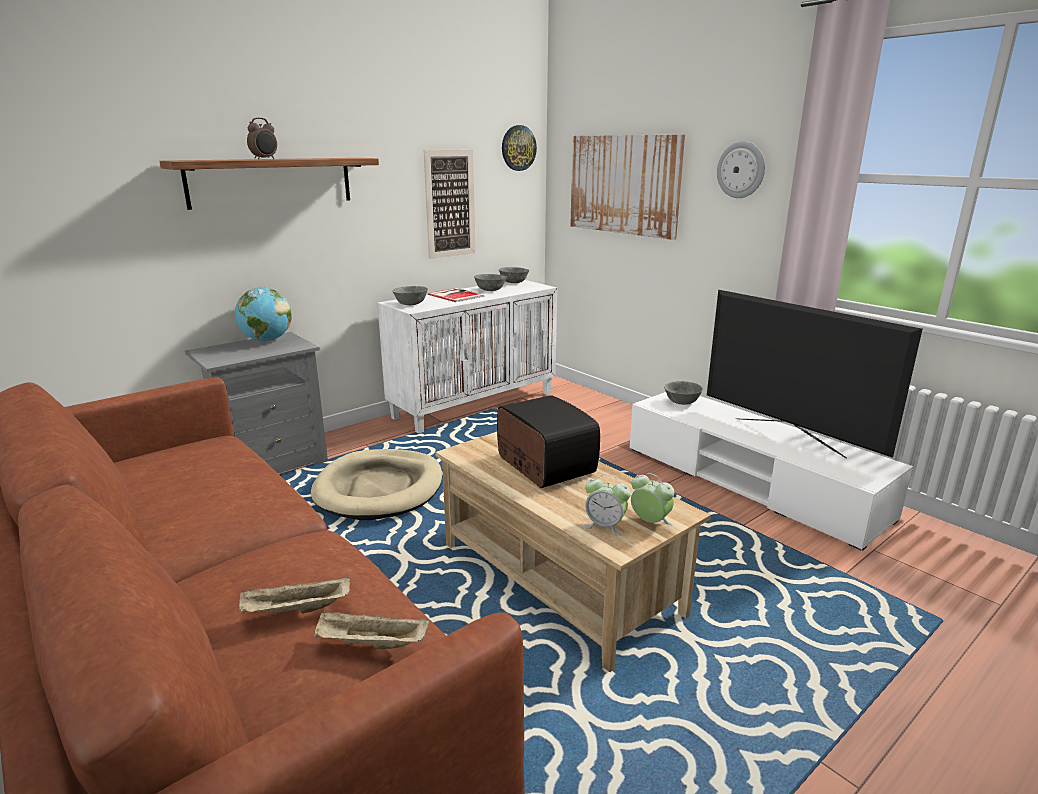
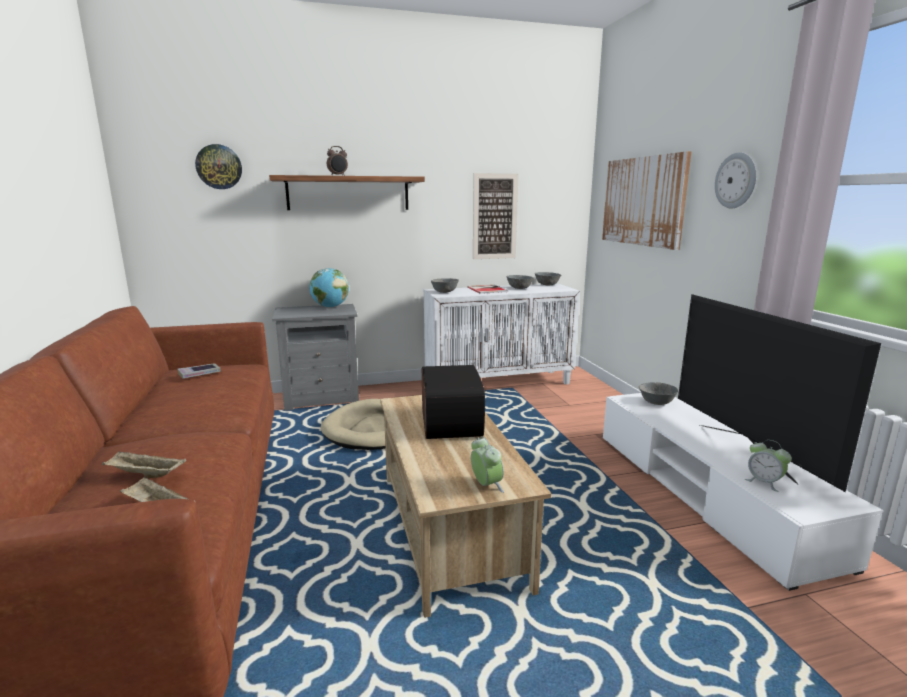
camera: 25 degrees right, 5 degrees down
wall clock [502,125,537,171] -> wall clock moved to [195,144,242,189]
alarm clock [584,474,631,536] -> alarm clock moved to [745,440,792,492]
none -> book [177,363,221,379]

